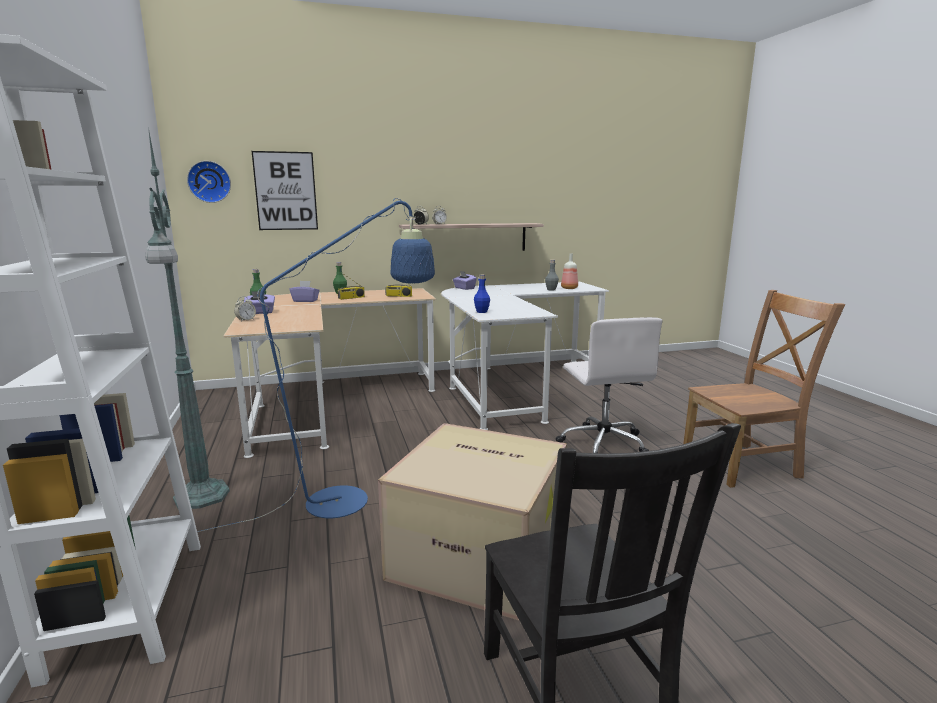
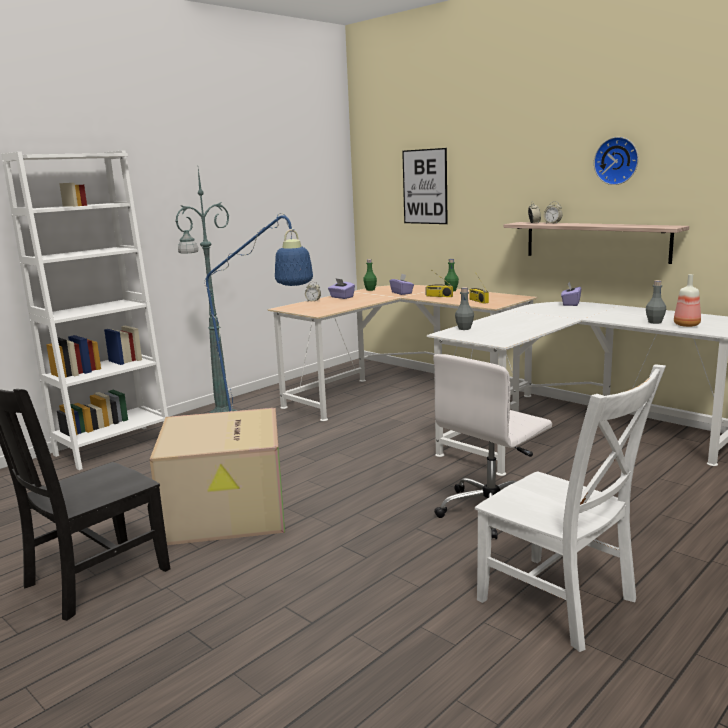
camera: 60 degrees right, 0 degrees up
wall clock [187,161,231,203] -> wall clock moved to [594,137,639,185]
blue bottle [474,275,490,313] -> grey bottle [455,287,474,330]
brown chair [683,290,845,488] -> white chair [475,364,666,652]

